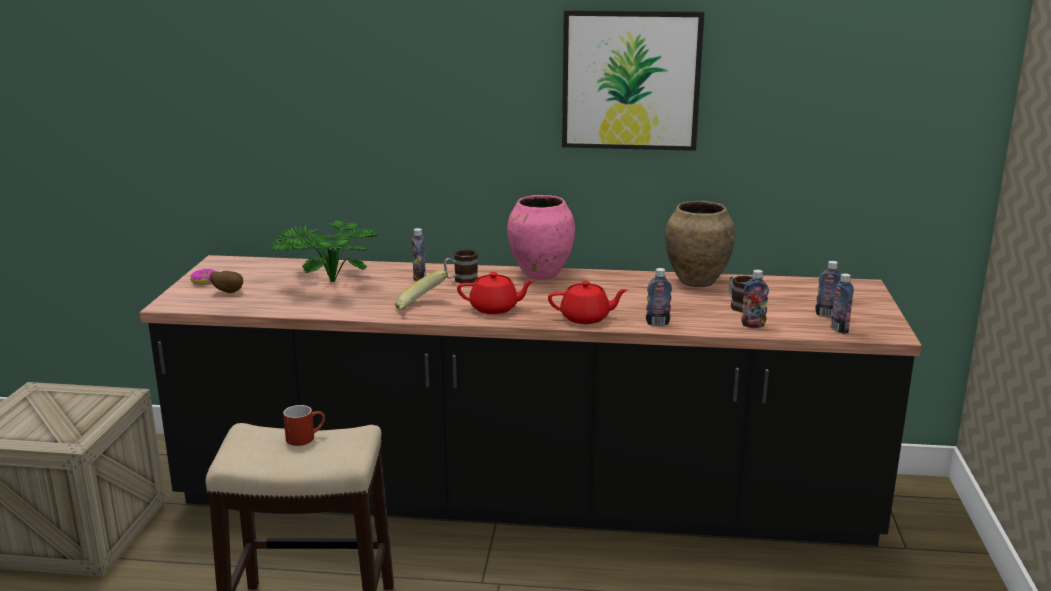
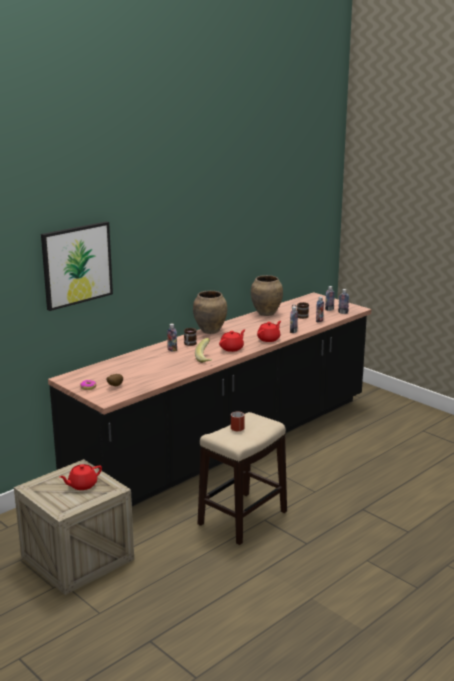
camera: 50 degrees left, 0 degrees up
potted plant [269,220,379,282] -> none
pink vase [507,195,575,280] -> brown vase [193,291,227,334]
picture [562,10,704,151] -> picture moved to [41,221,113,311]
none -> red teapot [60,464,102,490]

